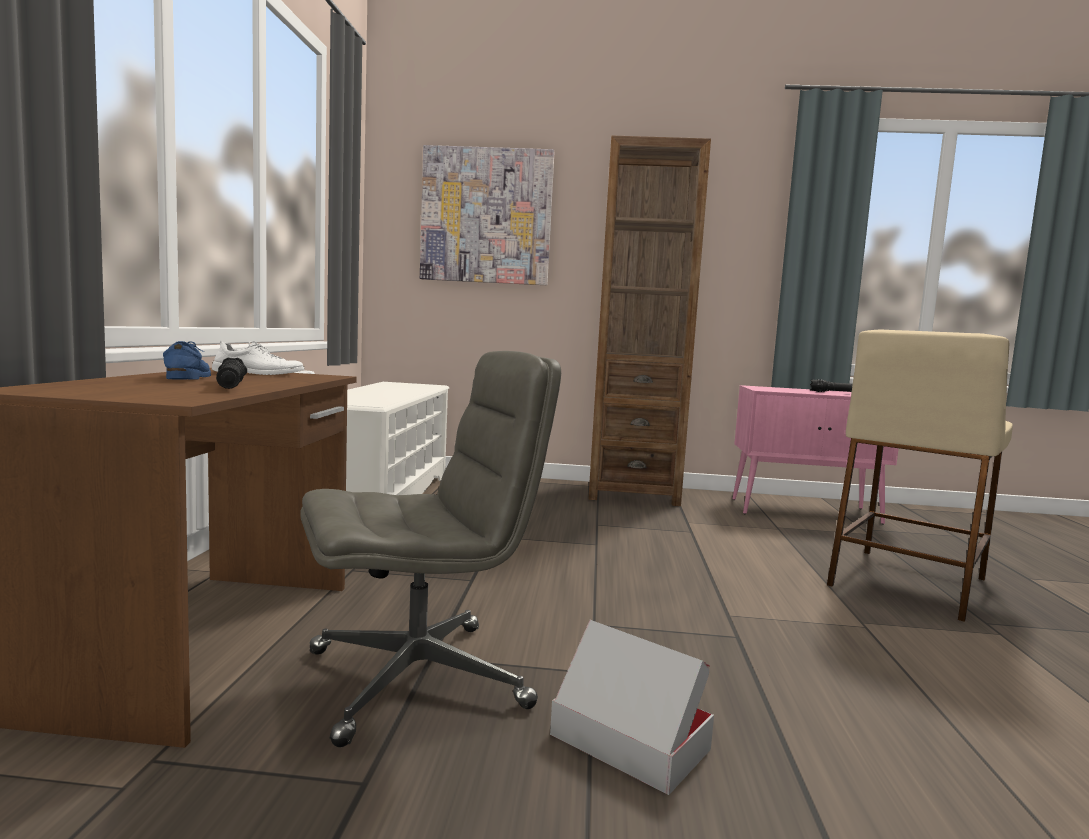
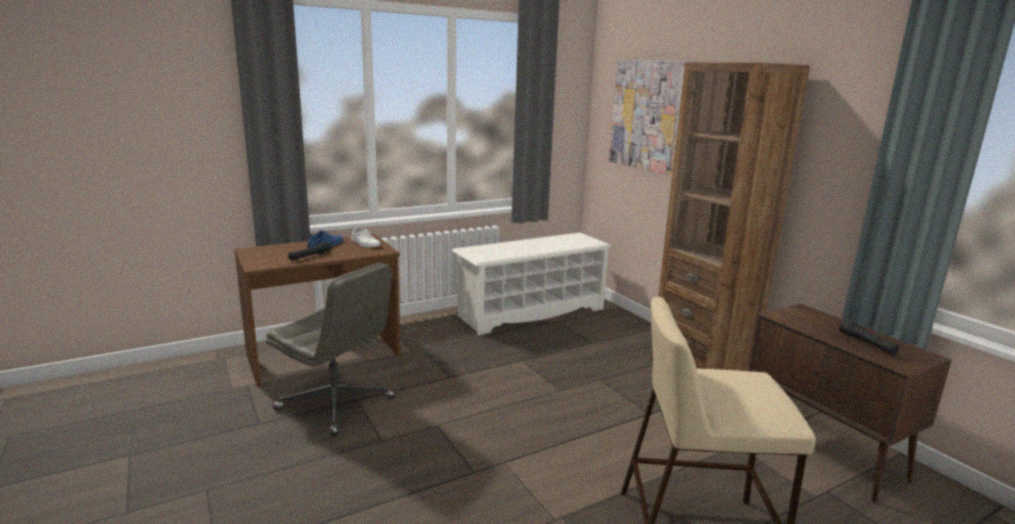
camera: 55 degrees right, 10 degrees up
cardboard box [550,620,714,795] -> none
pink cabinet [732,385,899,525] -> brown cabinet [749,304,952,503]

